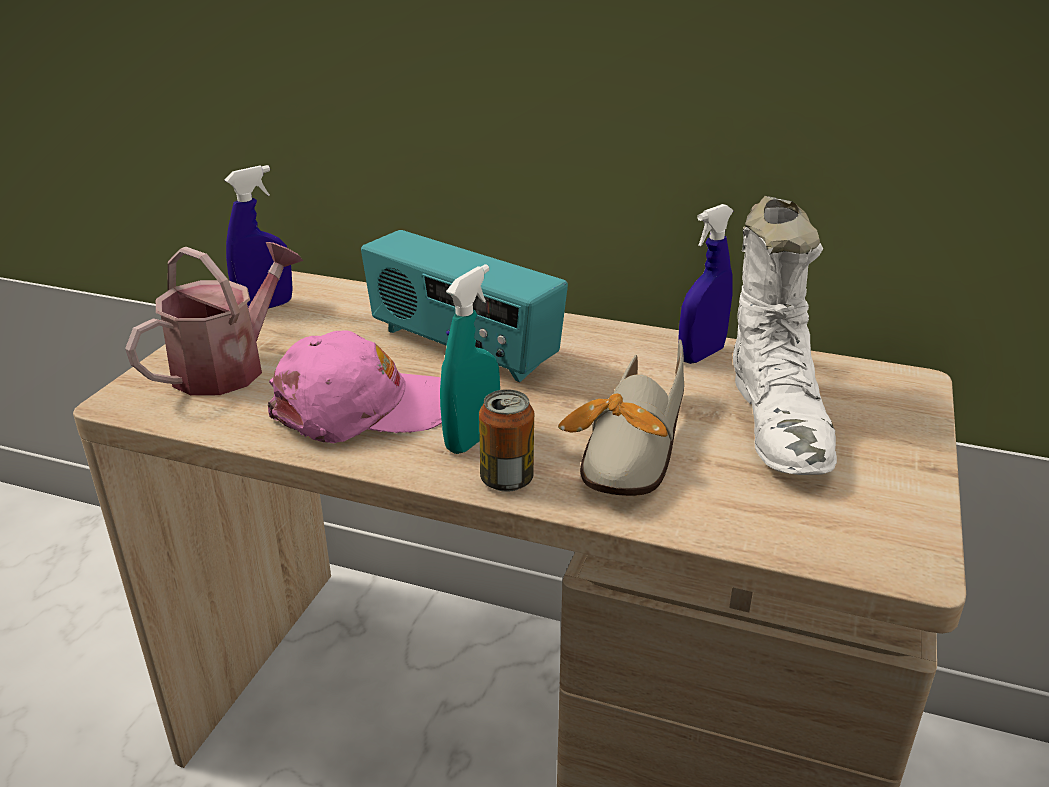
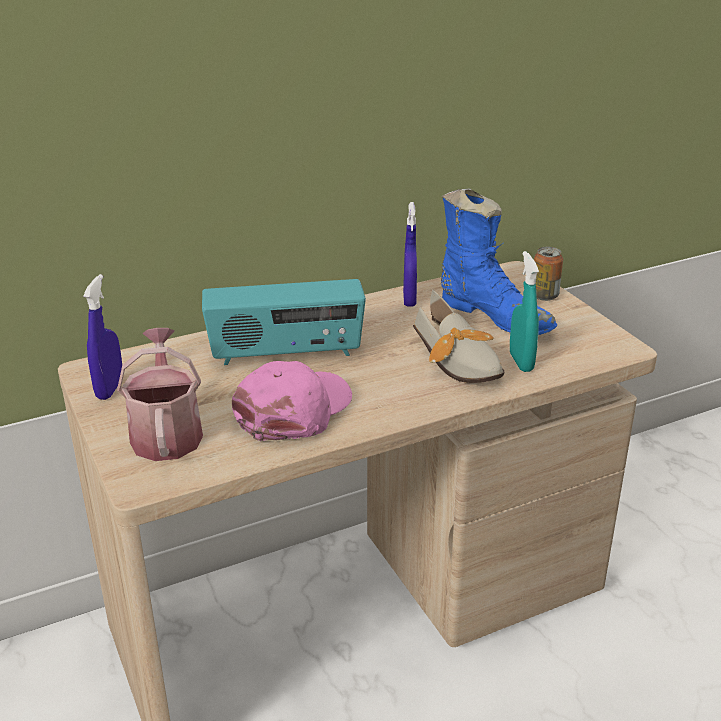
camera: 45 degrees left, 0 degrees up
turquoise spray bottle [440,264,500,454] -> turquoise spray bottle moved to [510,251,539,372]
can [479,389,534,492] -> can moved to [534,247,563,301]
white boot [733,196,837,475] -> blue boot [441,188,557,335]

